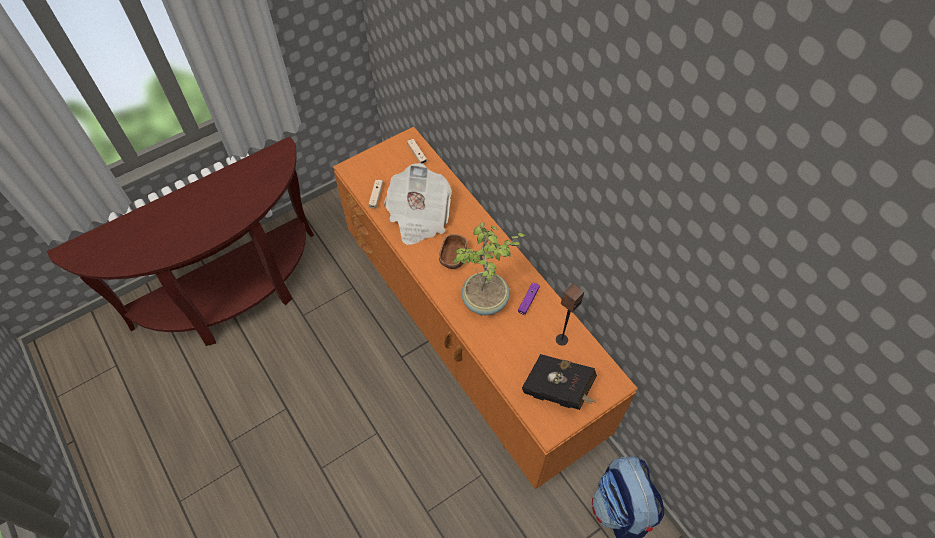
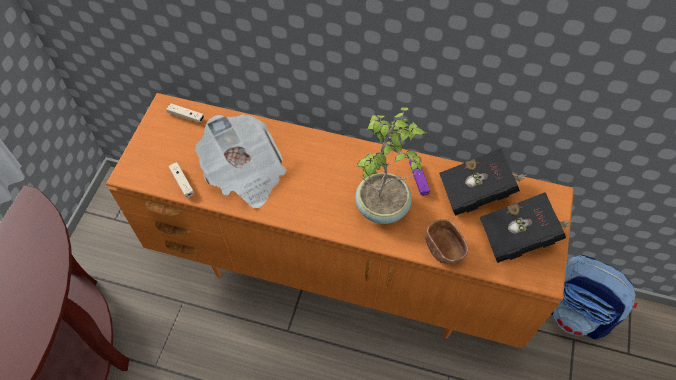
camera: 40 degrees left, 0 degrees up
brown bowl [439,234,467,269] -> brown bowl moved to [426,219,469,264]
speaker [556,283,584,345] -> black book [439,148,527,216]

